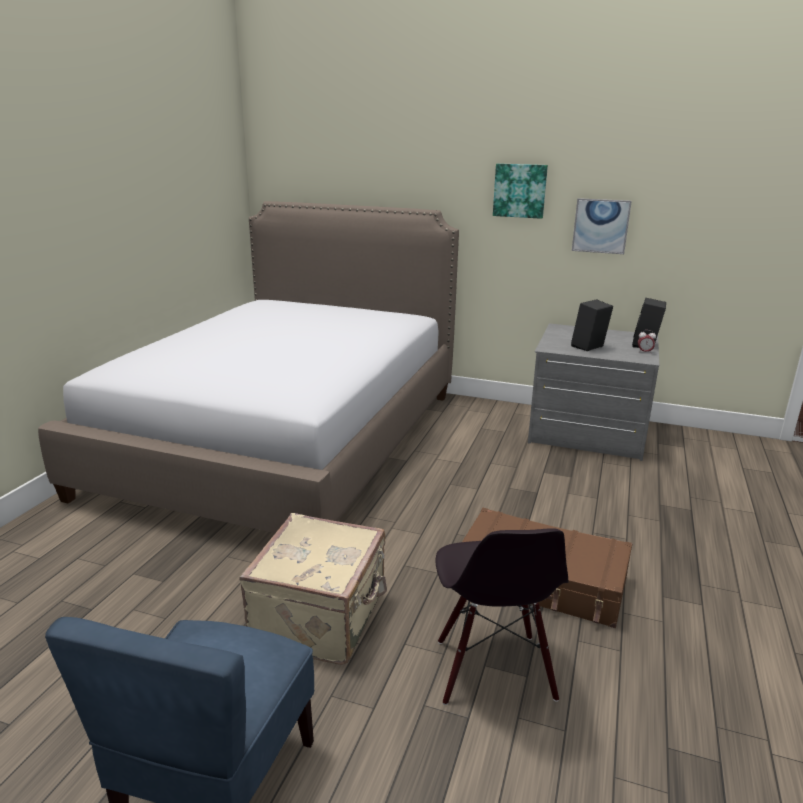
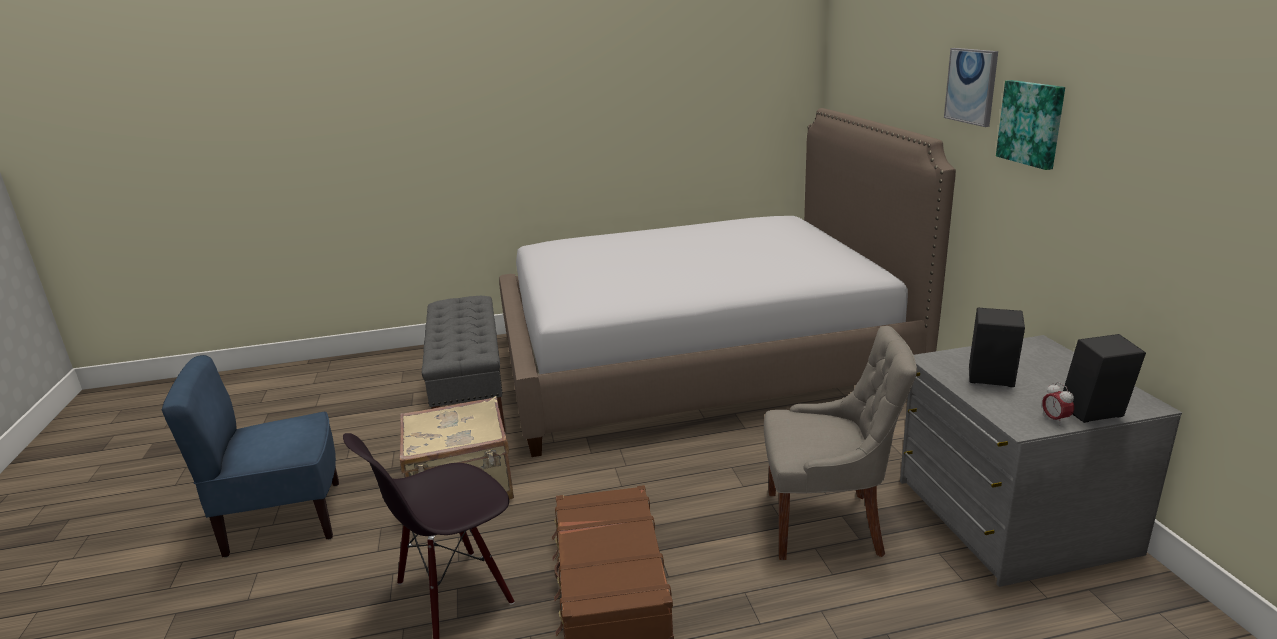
camera: 60 degrees right, 0 degrees up
picture [572,198,632,254] -> picture moved to [944,48,998,127]
none -> grey bench [422,296,506,432]
none -> grey chair [764,326,918,560]

